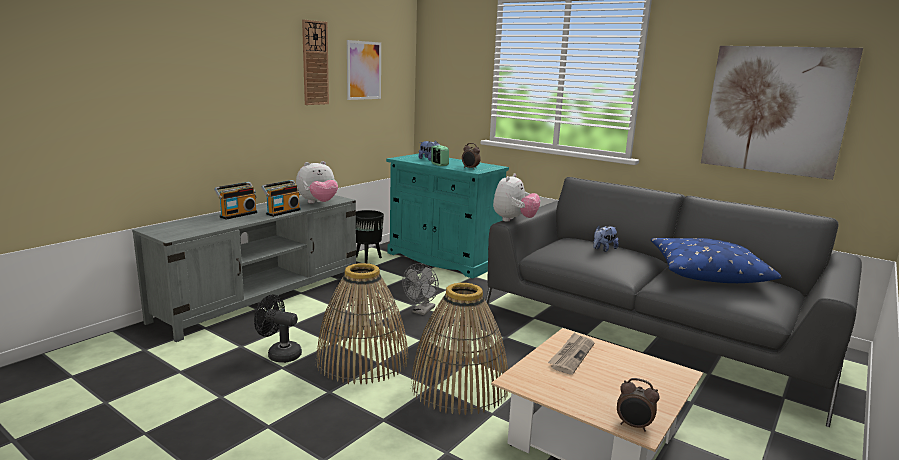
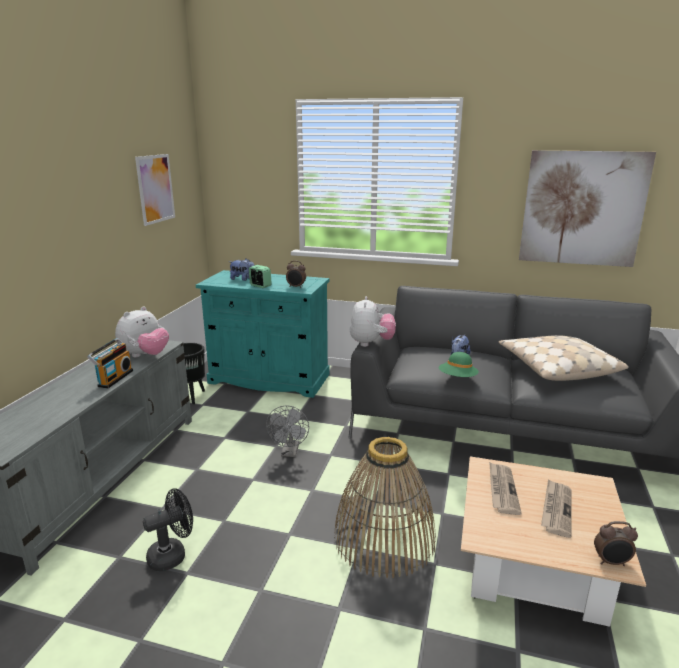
camera: 20 degrees left, 5 degrees up
radio [214,182,257,220] -> none
black fan [254,294,302,363] -> black fan turned 150 degrees clockwise [143,488,193,571]
wall clock [302,19,329,105] -> none
basket [316,263,408,384] -> none
blue pillow [651,238,781,283] -> beige pillow [499,335,629,381]
none -> green hat [439,352,479,377]
none -> newspaper [541,479,572,538]

